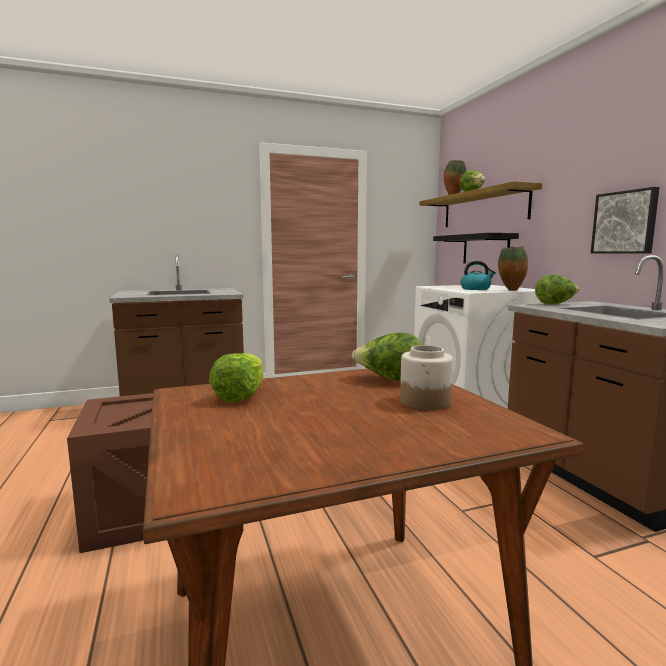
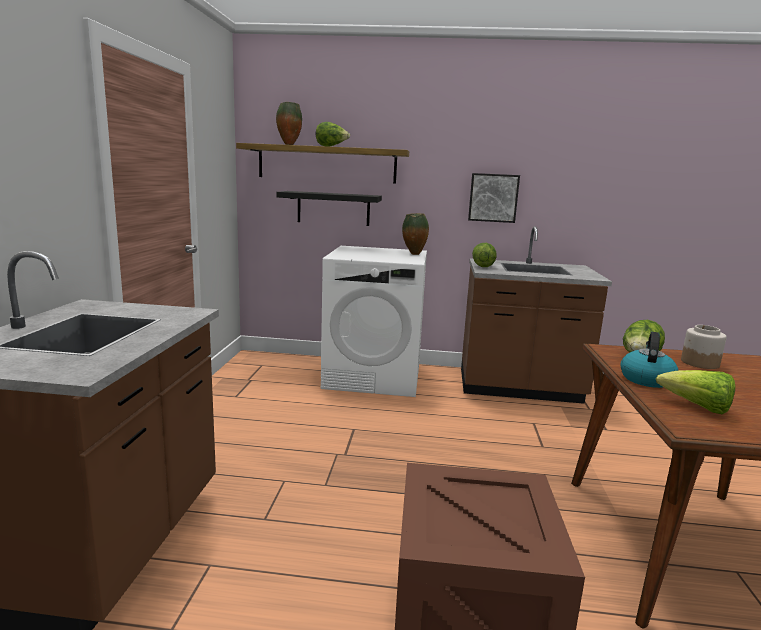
camera: 65 degrees left, 5 degrees up
kettle [461,261,496,290] -> kettle moved to [620,332,678,388]

